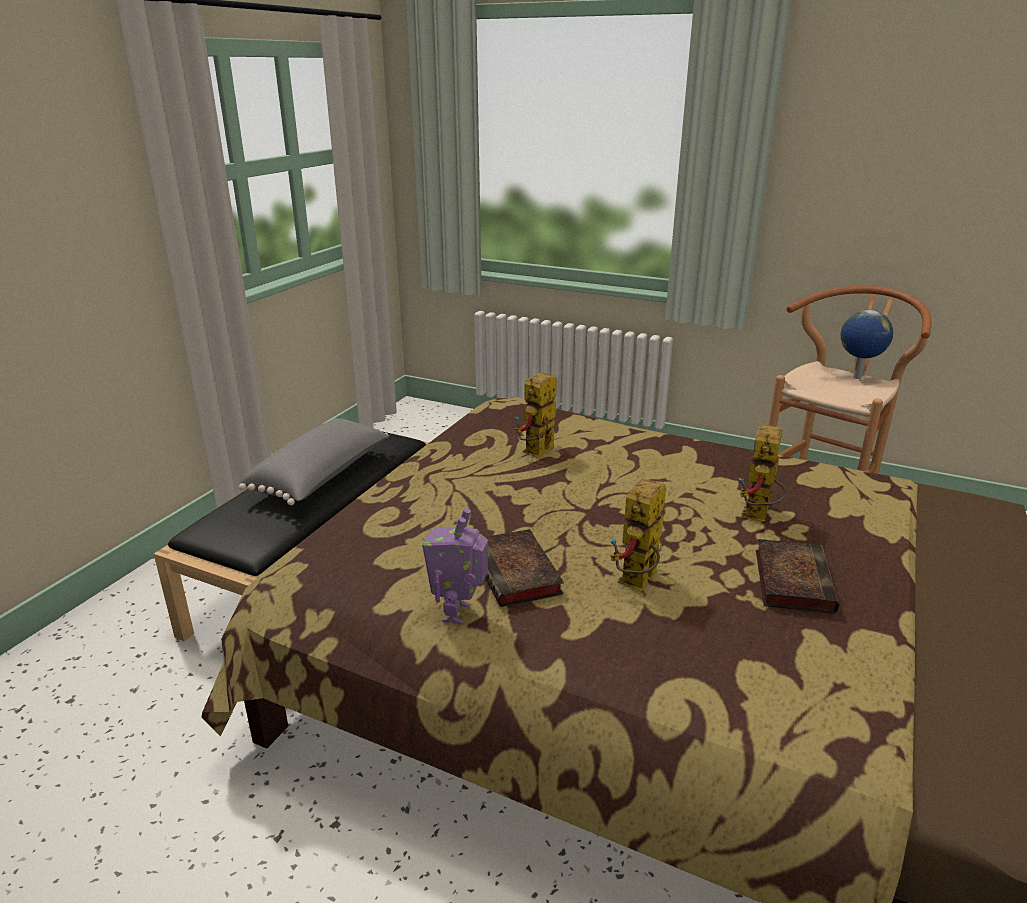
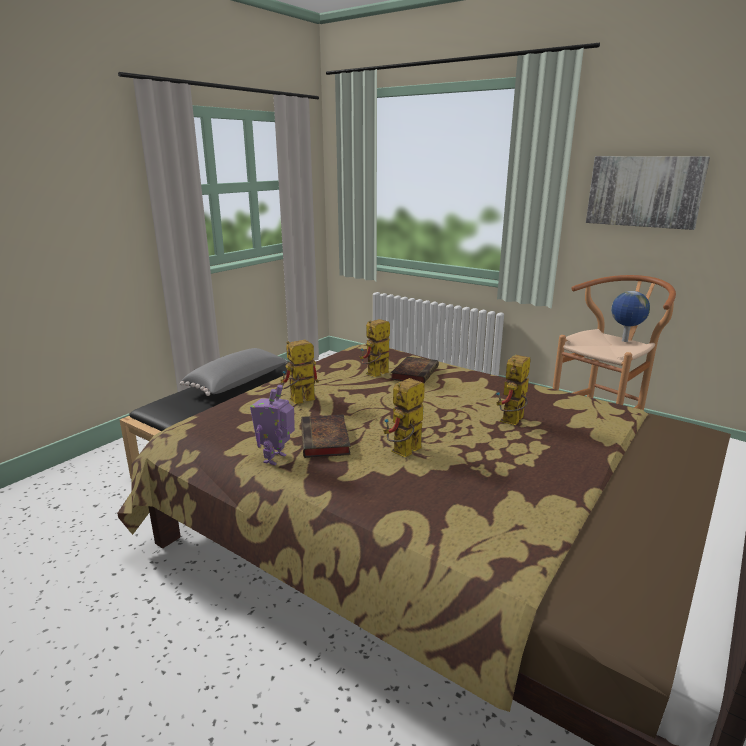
camera: 10 degrees right, 5 degrees down
book [756,539,839,614] -> book moved to [391,357,439,383]
none -> toy robot [280,340,319,404]
none -> picture [586,156,710,230]

